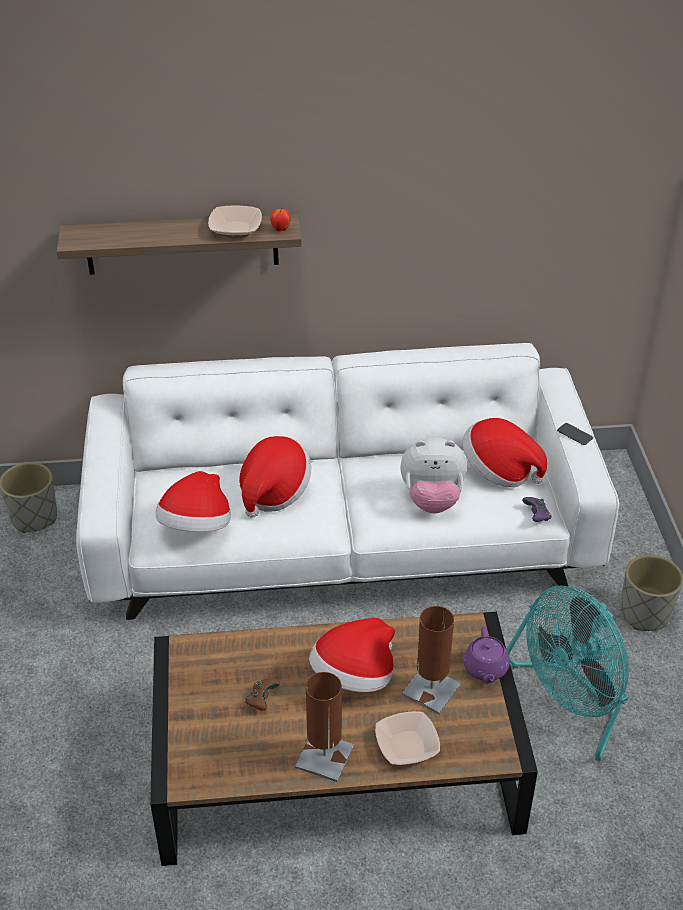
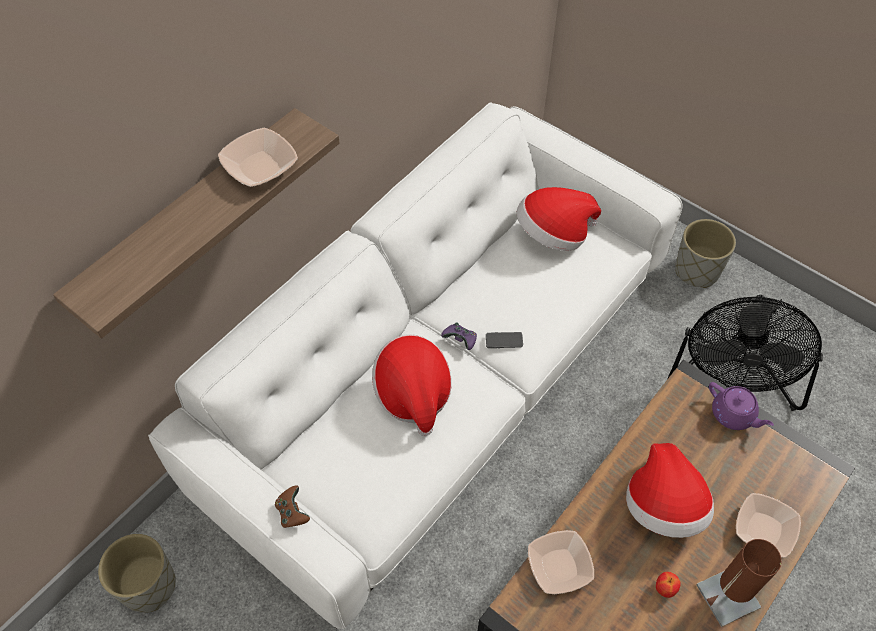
camera: 45 degrees left, 15 degrees up
hat [155,471,231,532] -> none
brown game controller [245,679,280,710] -> brown game controller moved to [275,485,310,528]
apple [270,208,291,231] -> apple moved to [656,572,681,598]
plush toy [400,437,467,514] -> none
brown table lamp [402,606,461,714] -> none
turquoise fan [506,586,629,761] -> black fan [668,295,823,411]
purple game controller [522,497,552,522] -> purple game controller moved to [441,322,477,350]
phone [557,423,593,445] -> phone moved to [486,332,523,348]
none -> bowl [528,530,594,594]

